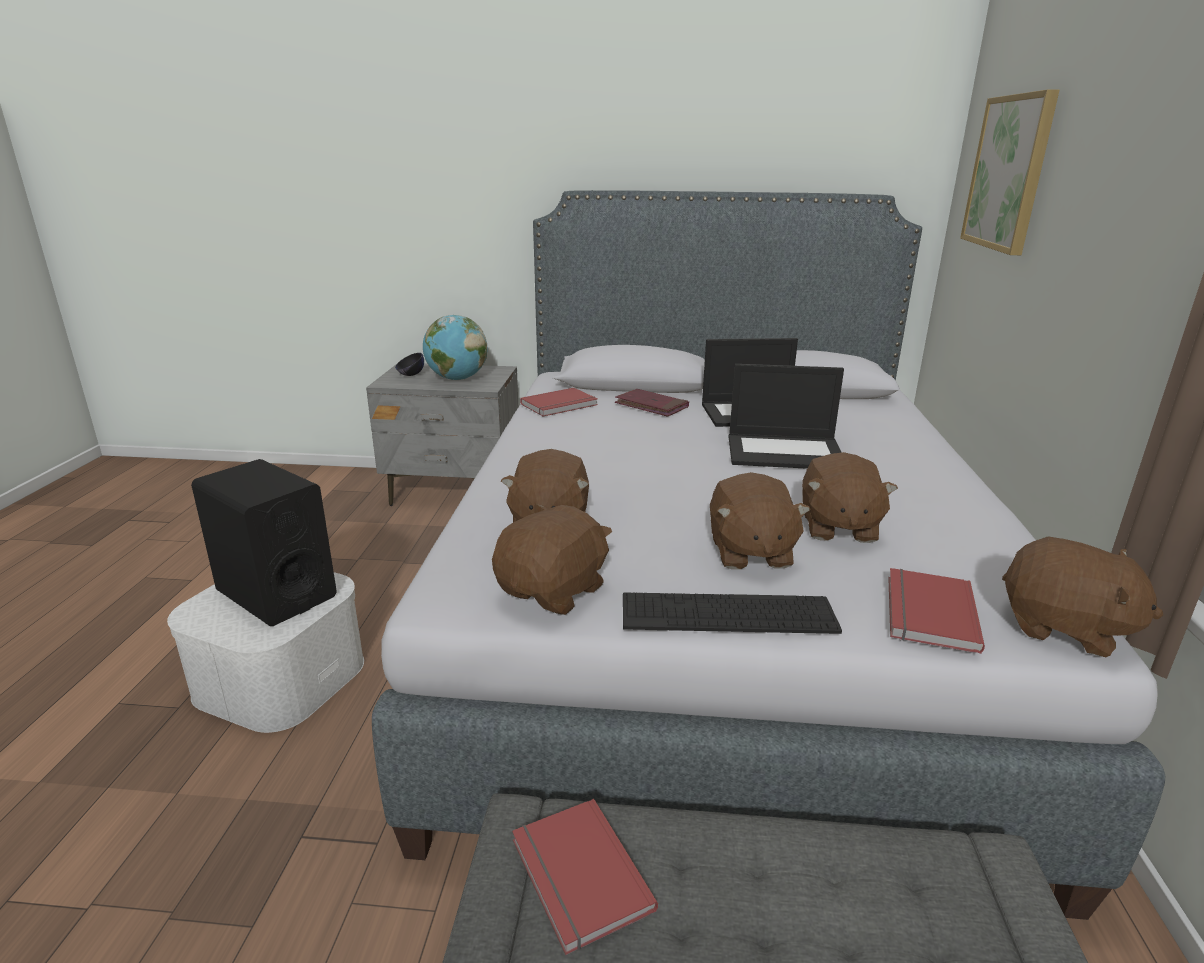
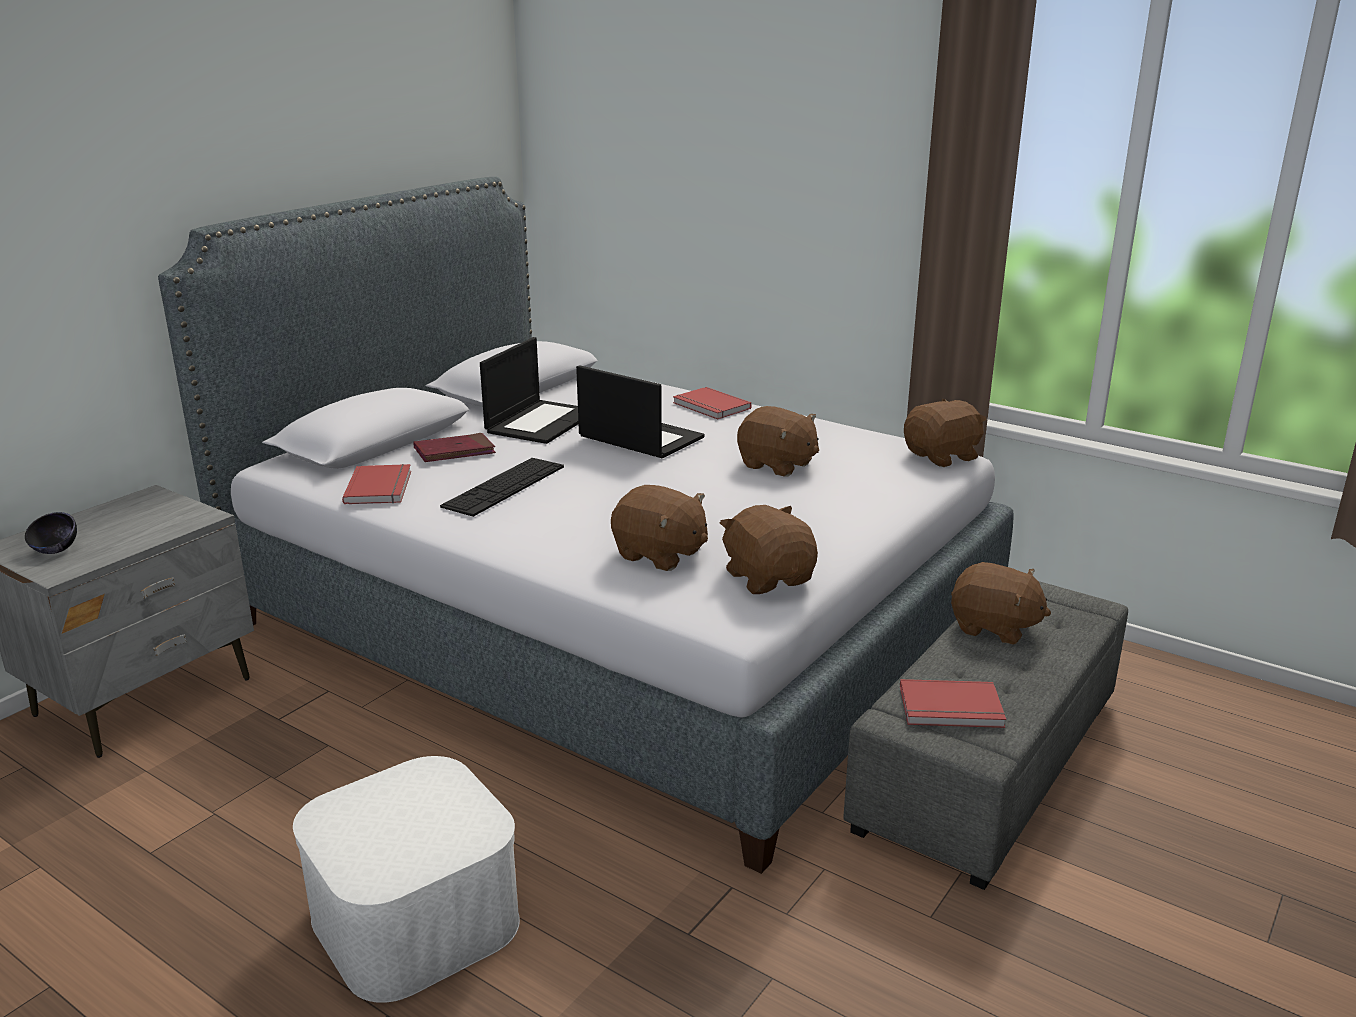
camera: 60 degrees left, 0 degrees up
black speaker [191,459,337,626] -> none
globe [423,315,487,380] -> none
keyboard [623,592,842,634] -> keyboard moved to [440,458,564,517]
brown plush toy [710,472,811,569] -> brown plush toy moved to [951,562,1051,645]
laptop [729,364,844,469] -> laptop turned 90 degrees counterclockwise [576,365,704,458]
red book [888,568,985,654] -> red book moved to [673,387,752,419]
picture [960,89,1059,255] -> none

